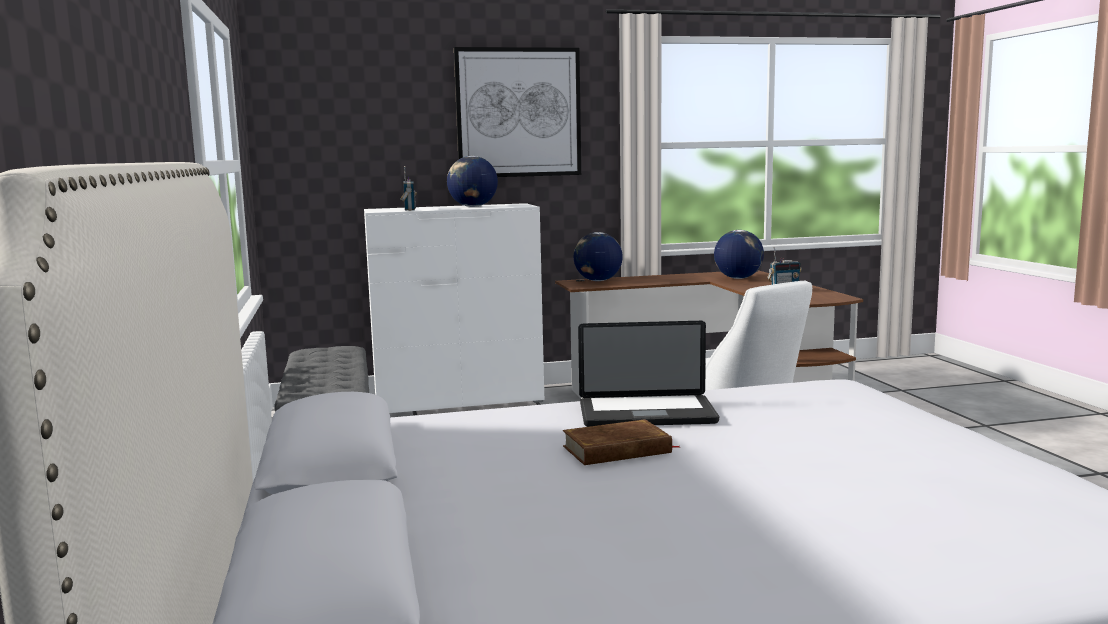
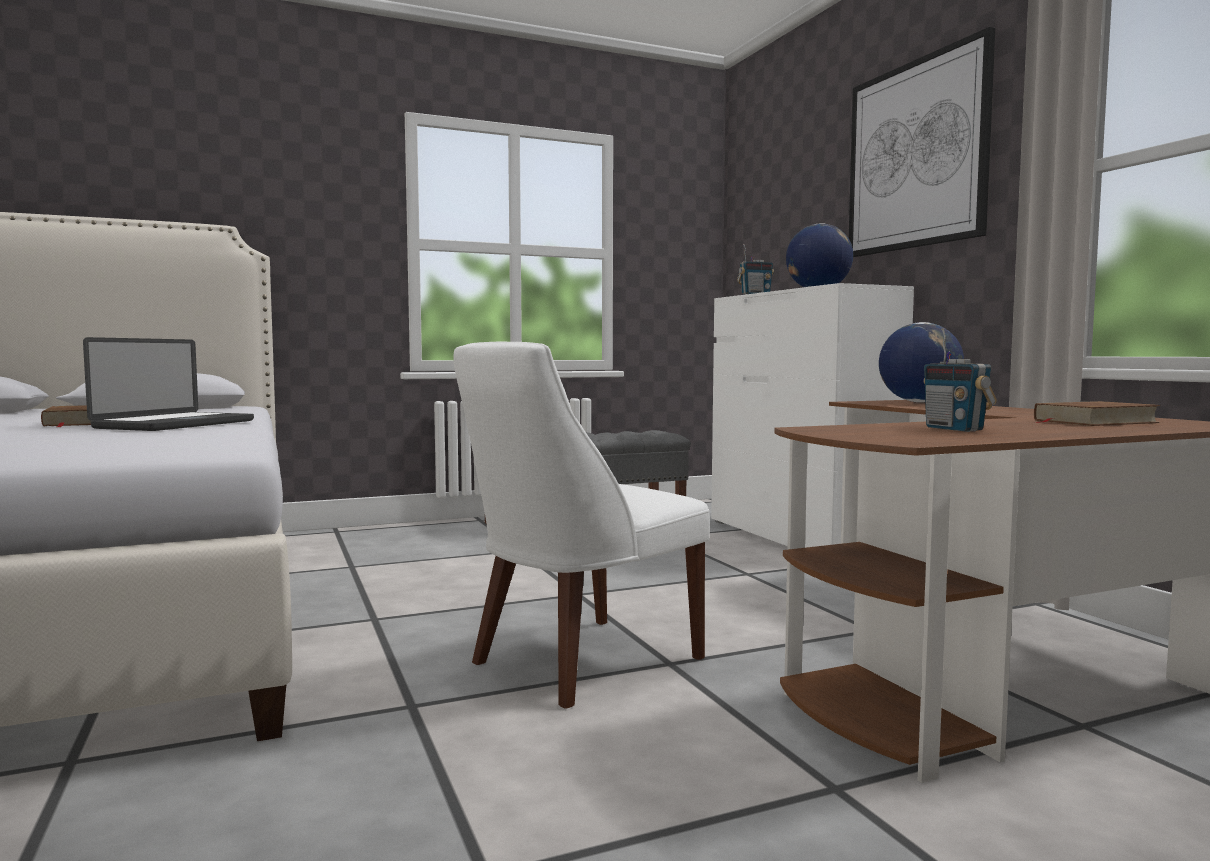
camera: 80 degrees right, 5 degrees down
laptop [578,321,719,427] -> laptop turned 150 degrees counterclockwise [83,337,254,431]
globe [714,230,764,279] -> brown book [1034,401,1161,426]

